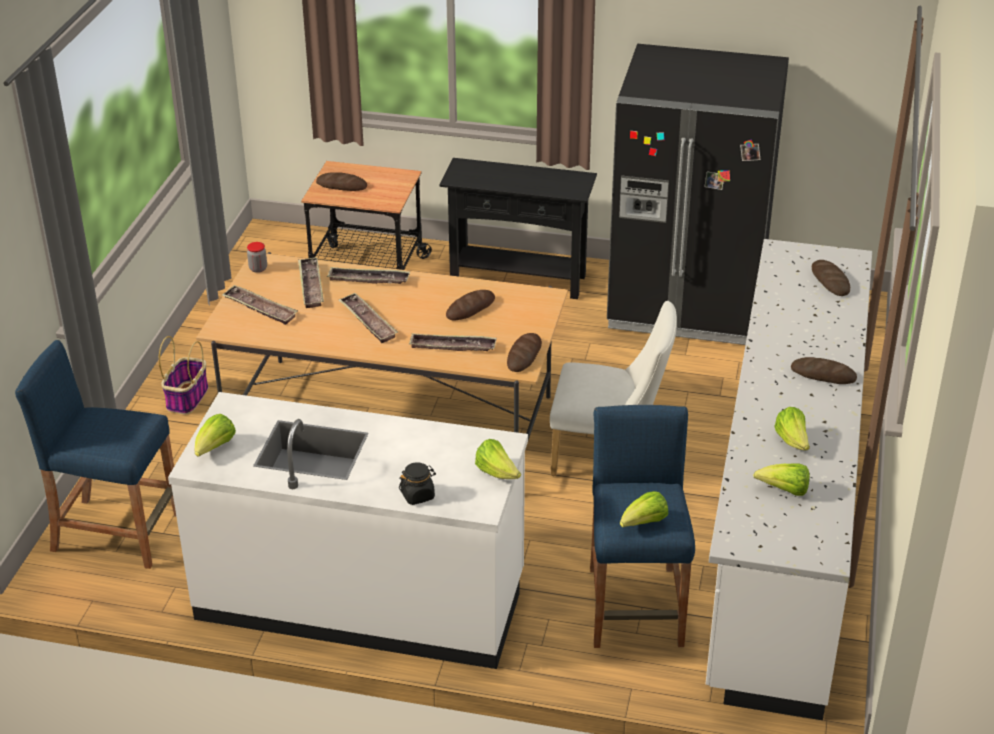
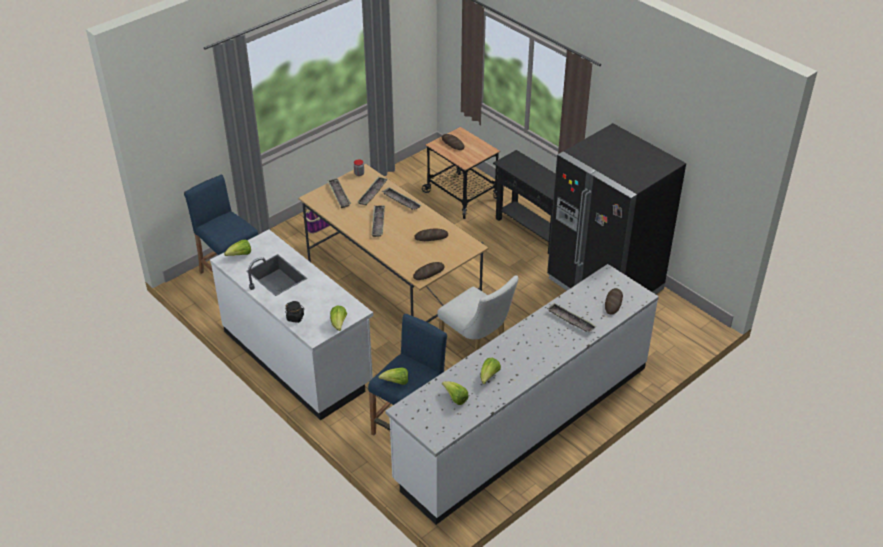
camera: 35 degrees right, 5 degrees up
tray [409,333,497,351] -> tray moved to [547,303,596,332]
bread [791,357,857,384] -> none

